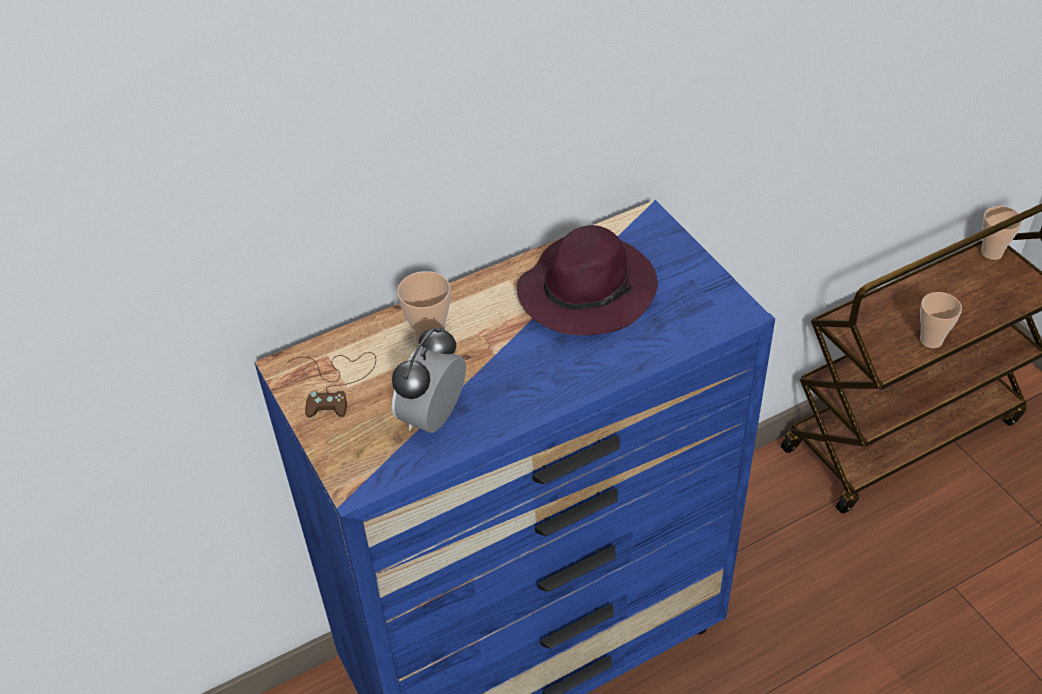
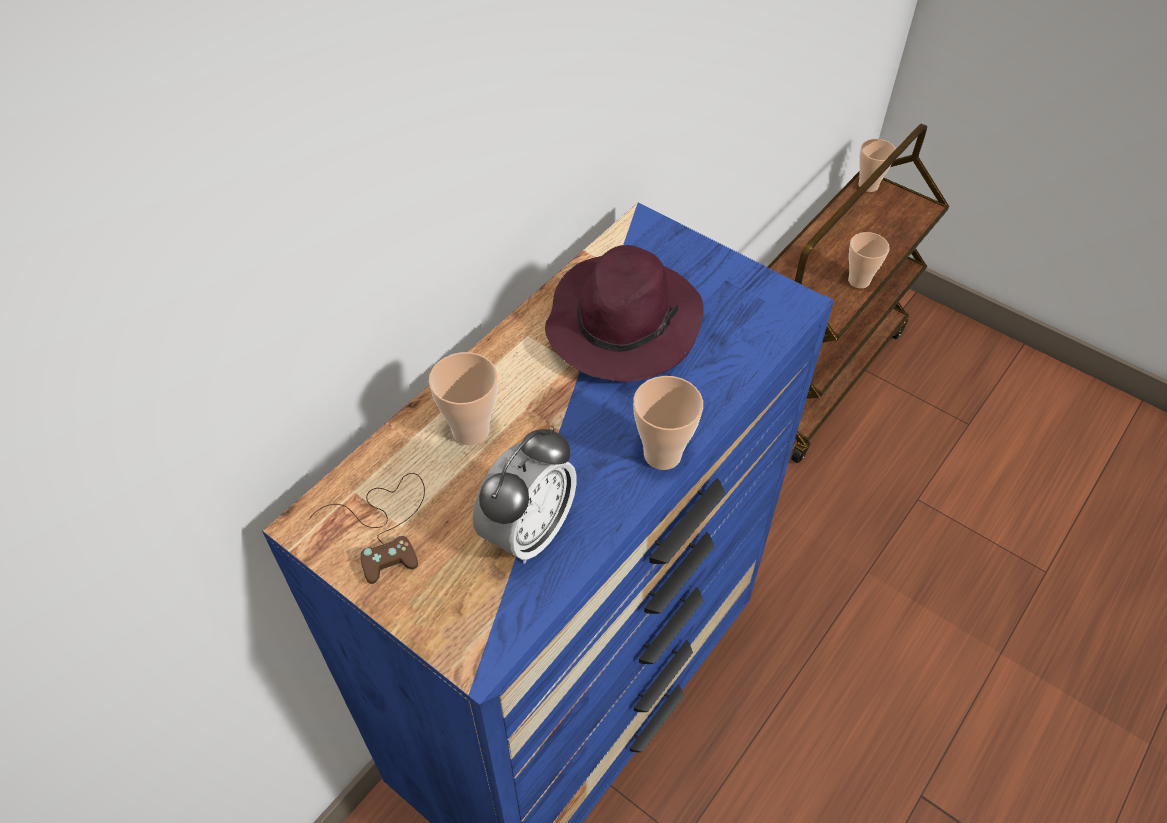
camera: 25 degrees left, 5 degrees up
alarm clock [392,326,466,433] -> alarm clock turned 150 degrees counterclockwise [473,427,577,564]
none -> cup [633,376,703,470]

